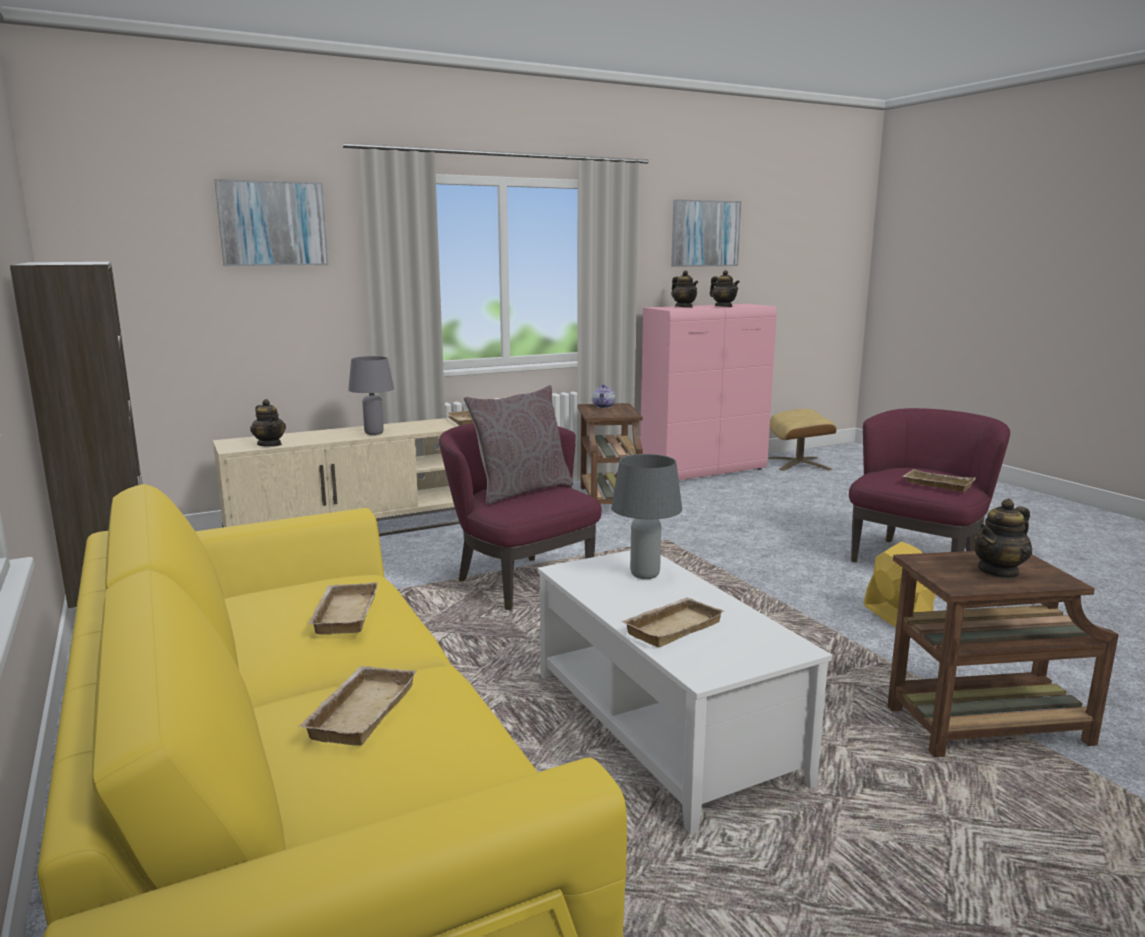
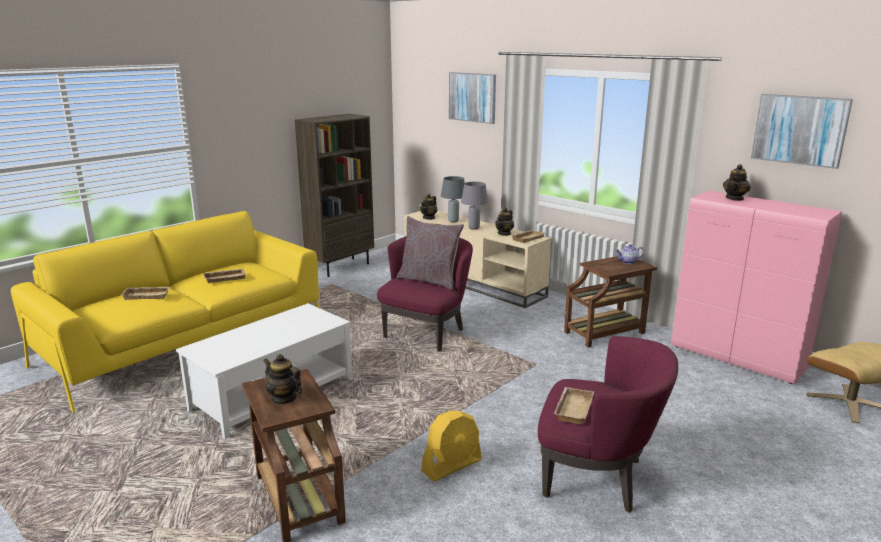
camera: 70 degrees right, 5 degrees up
grey table lamp [611,454,682,579] -> grey table lamp moved to [441,176,465,223]
beige tray [622,597,724,647] -> none
teapot [710,270,740,307] -> teapot moved to [495,207,514,236]

